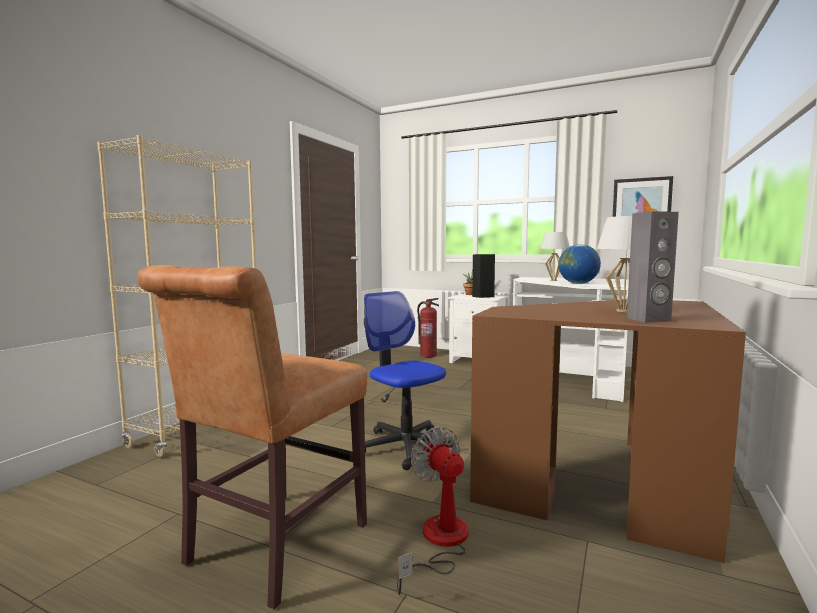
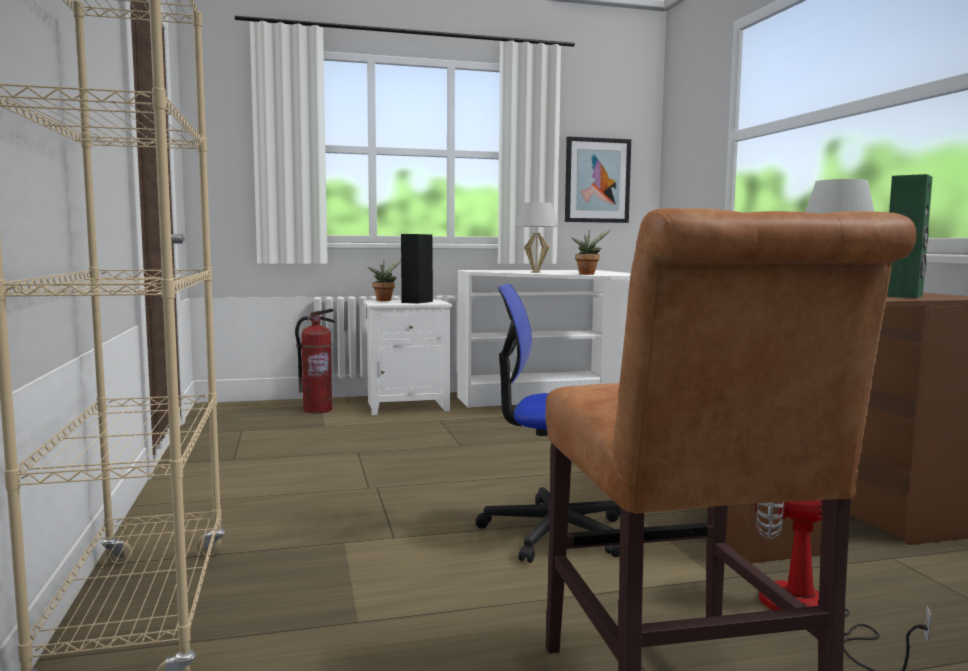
camera: 40 degrees left, 0 degrees up
globe [559,244,601,284] -> potted plant [571,229,611,275]
grey speaker [627,211,679,323] -> green speaker [887,174,932,298]

